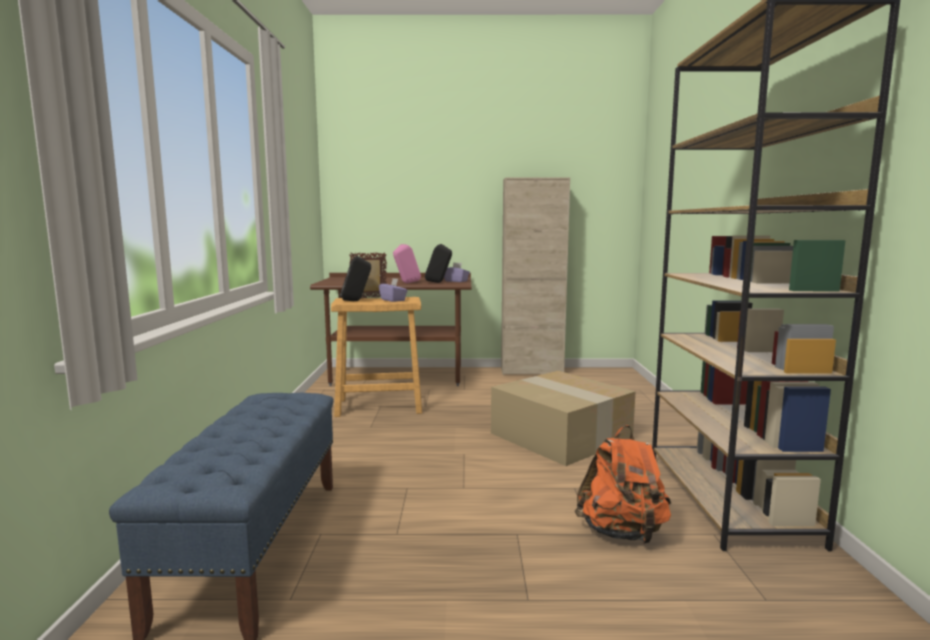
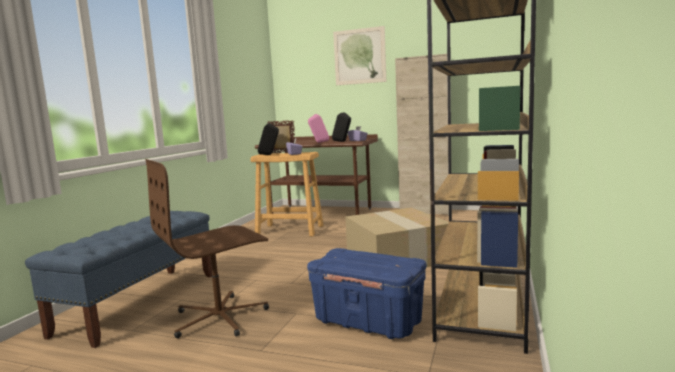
camera: 20 degrees right, 0 degrees up
orange backpack [575,425,671,544] -> blue storage box [307,248,426,339]
none -> brown office chair [145,159,269,338]
none -> picture [333,26,386,85]

